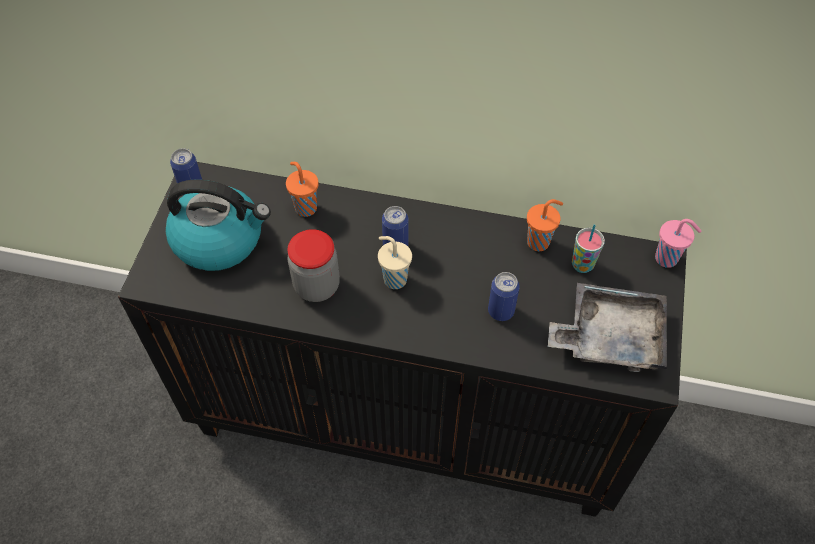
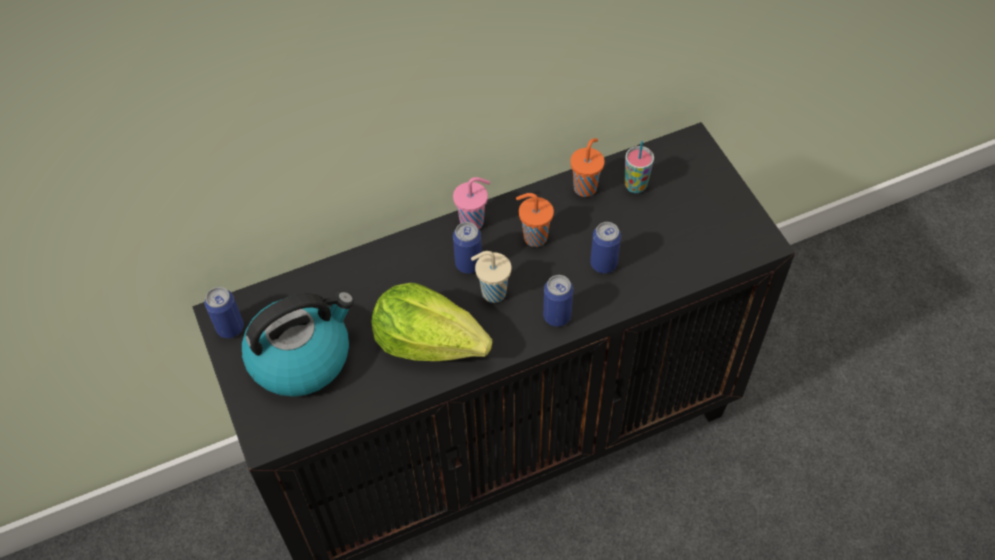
camera: 35 degrees left, 0 degrees up
orange cup [286,162,319,217] -> orange cup moved to [516,193,554,247]
jar [288,229,340,302] -> lettuce [371,283,492,361]
grey tray [548,283,667,372] -> none
pink cup [655,219,701,268] -> pink cup moved to [453,177,490,229]
none -> can [543,275,573,327]

